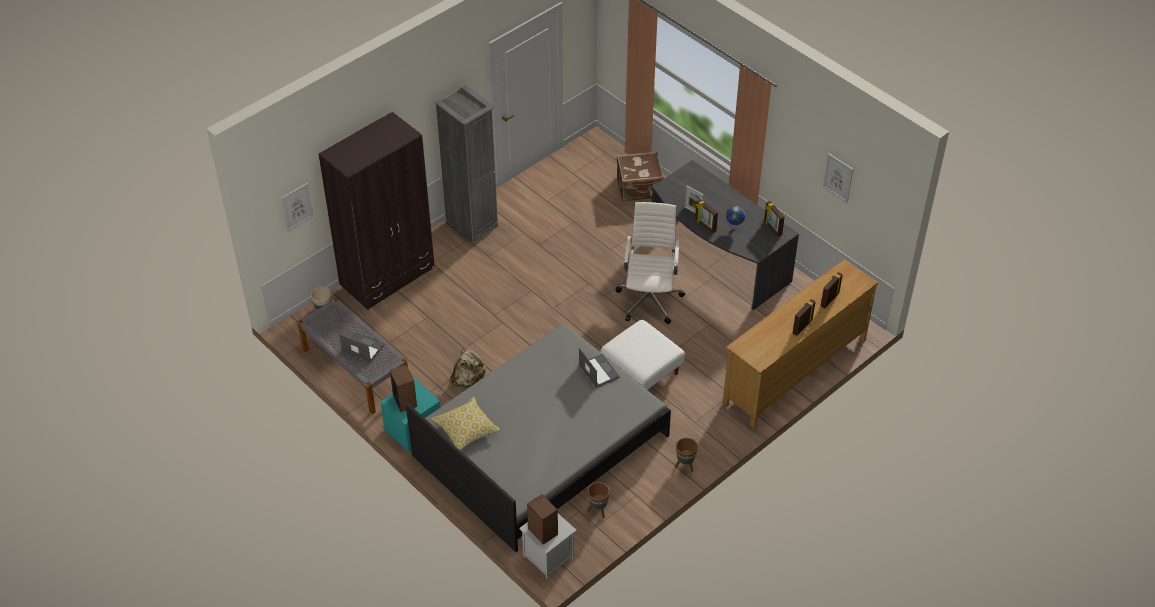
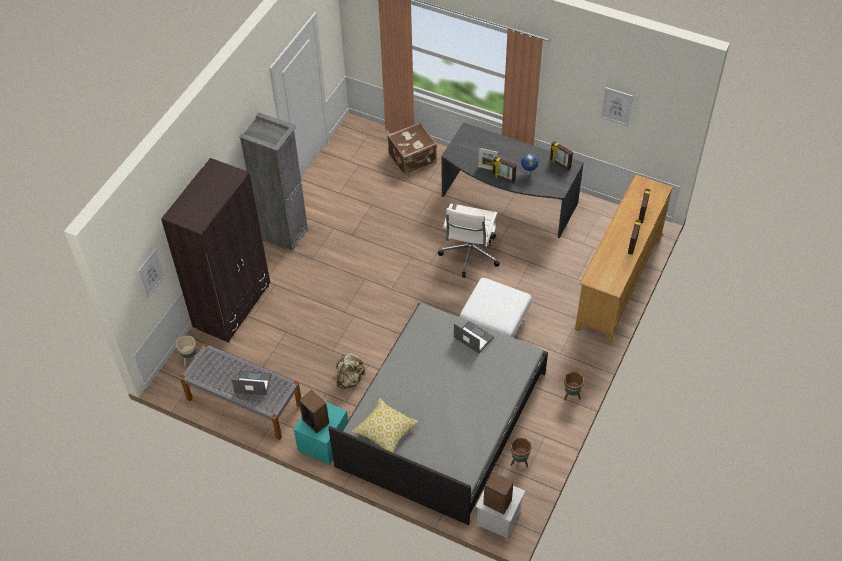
camera: 20 degrees left, 5 degrees up
white office chair [616,202,685,324] -> white office chair turned 150 degrees counterclockwise [438,203,500,277]

